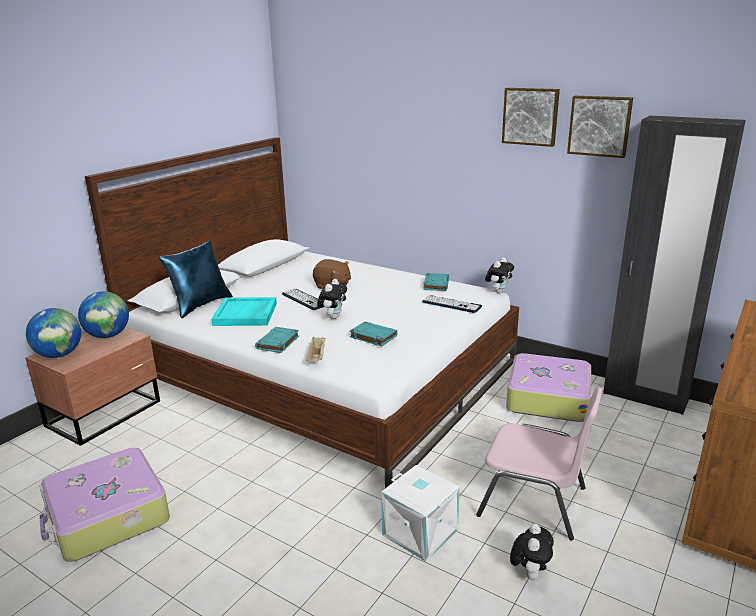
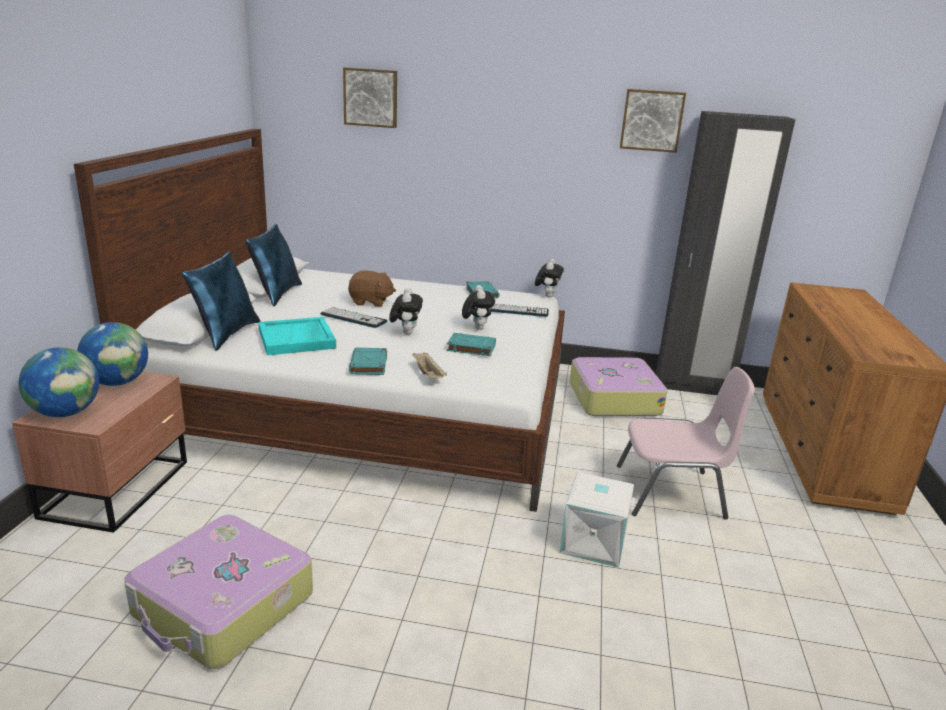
camera: 25 degrees left, 0 degrees up
picture [502,88,560,147] -> picture moved to [343,68,397,128]
plush toy [510,524,554,580] -> plush toy moved to [462,285,495,330]
none -> blue pillow [246,224,302,306]

